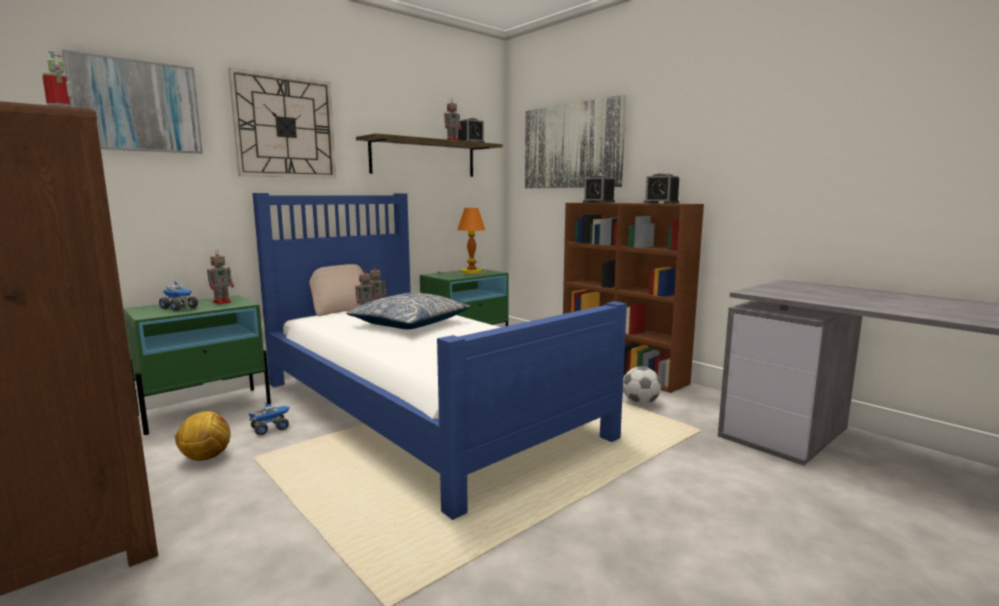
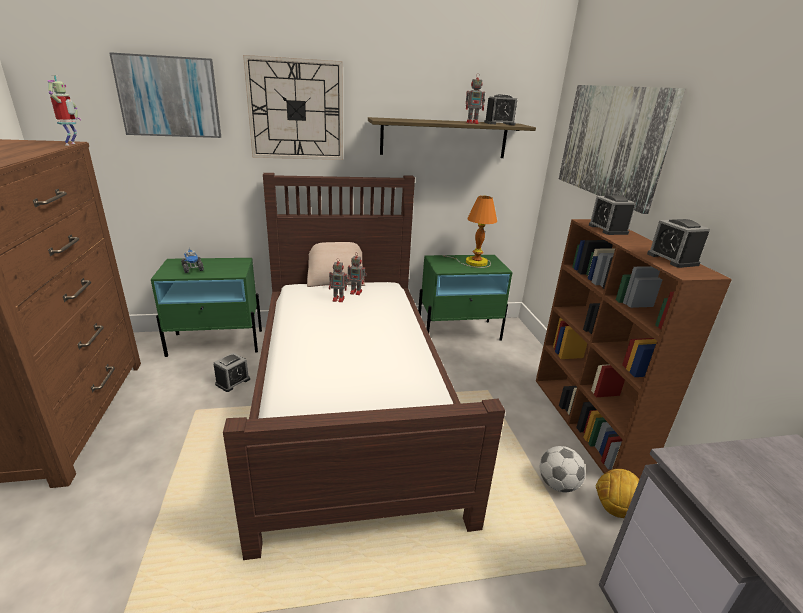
camera: 30 degrees right, 15 degrees up
football [175,411,231,461] -> football moved to [595,469,640,518]
toy robot [207,249,234,304] -> none
toy truck [248,403,290,435] -> alarm clock [214,352,250,392]
blue bed [252,193,627,520] -> brown bed [223,173,505,560]
pillow [346,293,471,329] -> none

